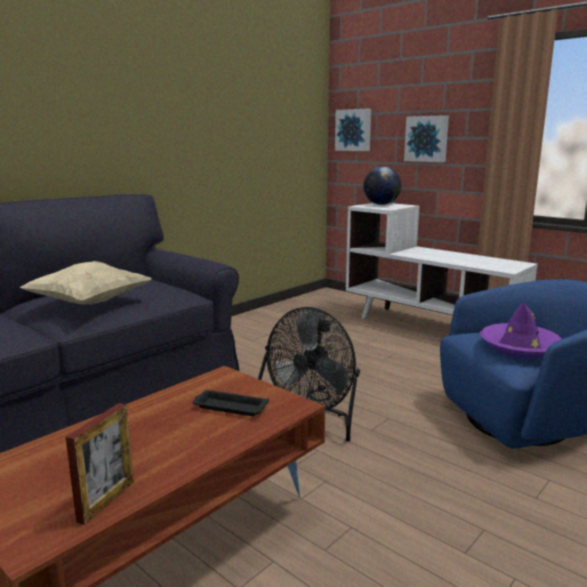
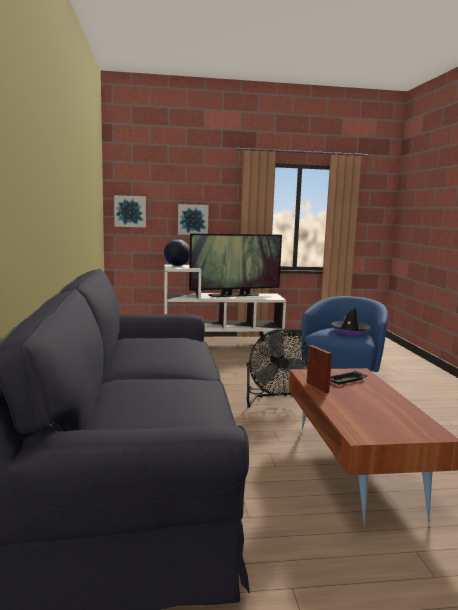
camera: 50 degrees left, 5 degrees down
beige pillow [19,261,151,305] -> none
picture frame [66,403,134,525] -> picture frame moved to [307,345,332,393]
purple hat [480,302,562,359] -> black hat [330,307,371,335]
none -> television [189,234,282,297]

